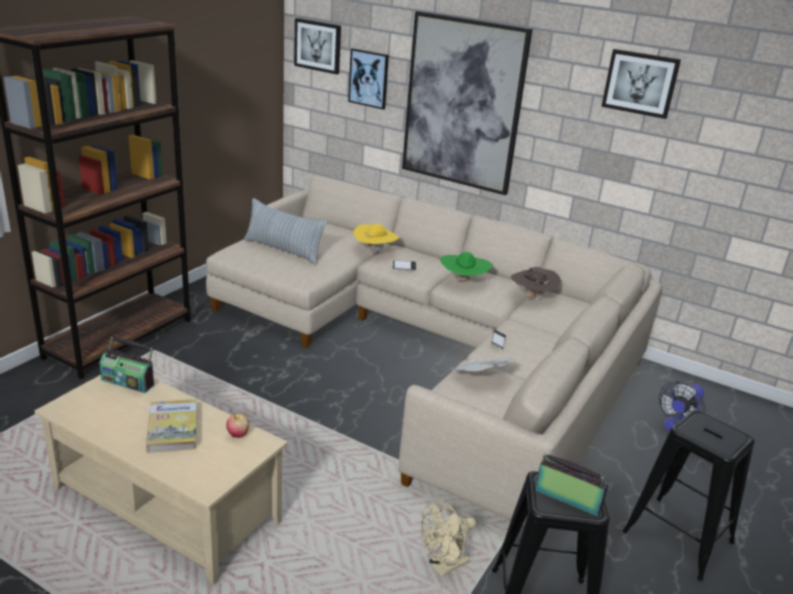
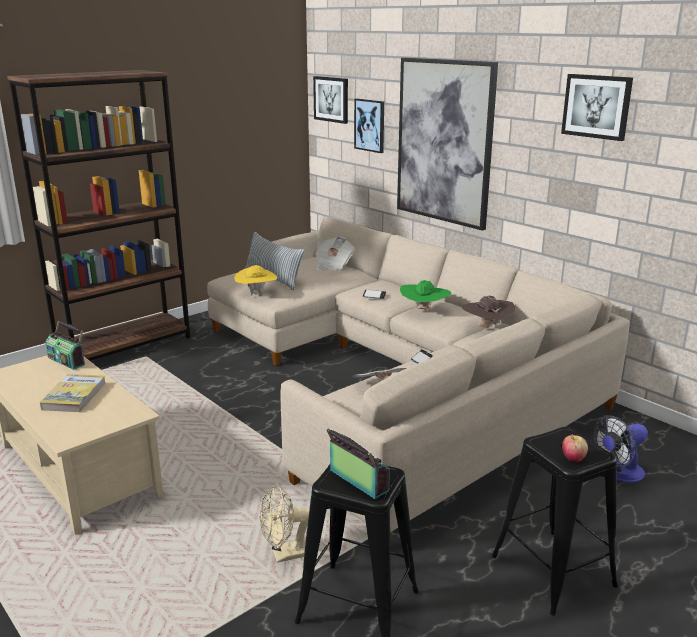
camera: 20 degrees right, 5 degrees down
apple [226,414,249,438] -> apple moved to [562,434,588,462]
yellow hat [353,223,399,255] -> yellow hat moved to [235,265,277,296]
none -> newspaper [315,237,355,271]

